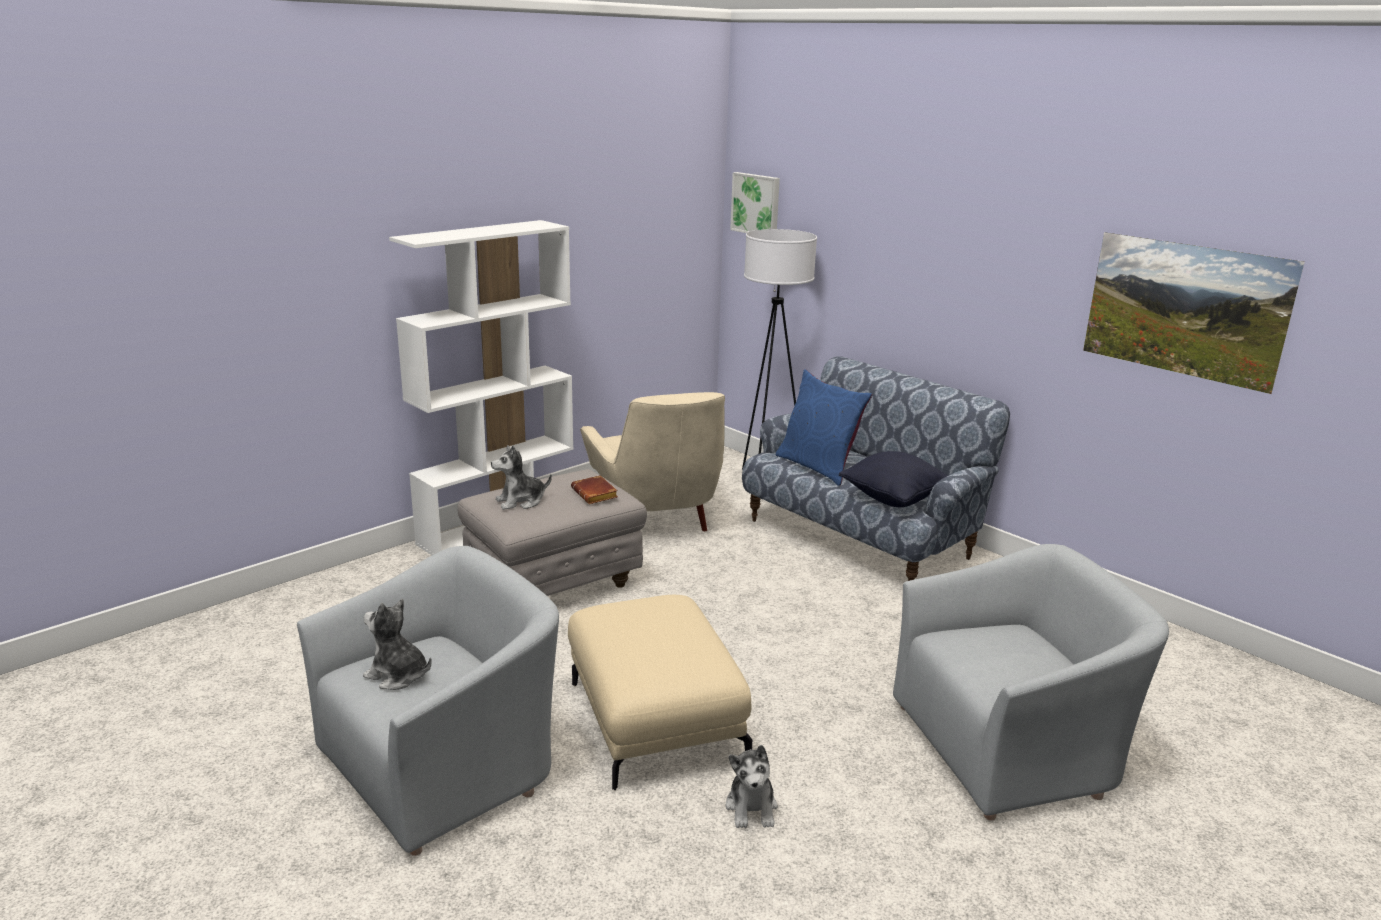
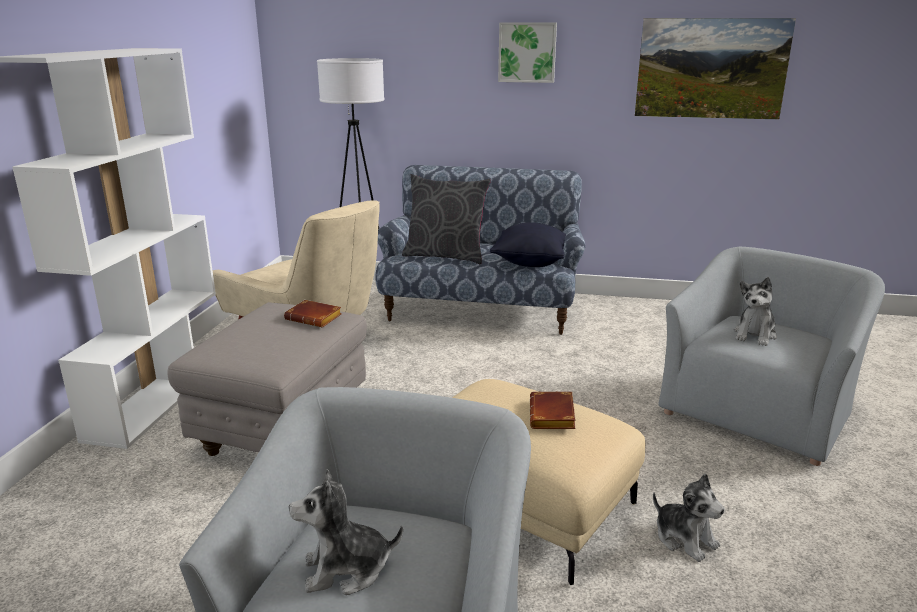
camera: 35 degrees left, 0 degrees up
plush toy [491,445,552,510] -> plush toy moved to [734,277,777,346]
picture [730,172,780,233] -> picture moved to [498,22,557,83]
blue pillow [776,369,872,486] -> grey pillow [402,174,491,264]
none -> brown book [530,391,575,429]

